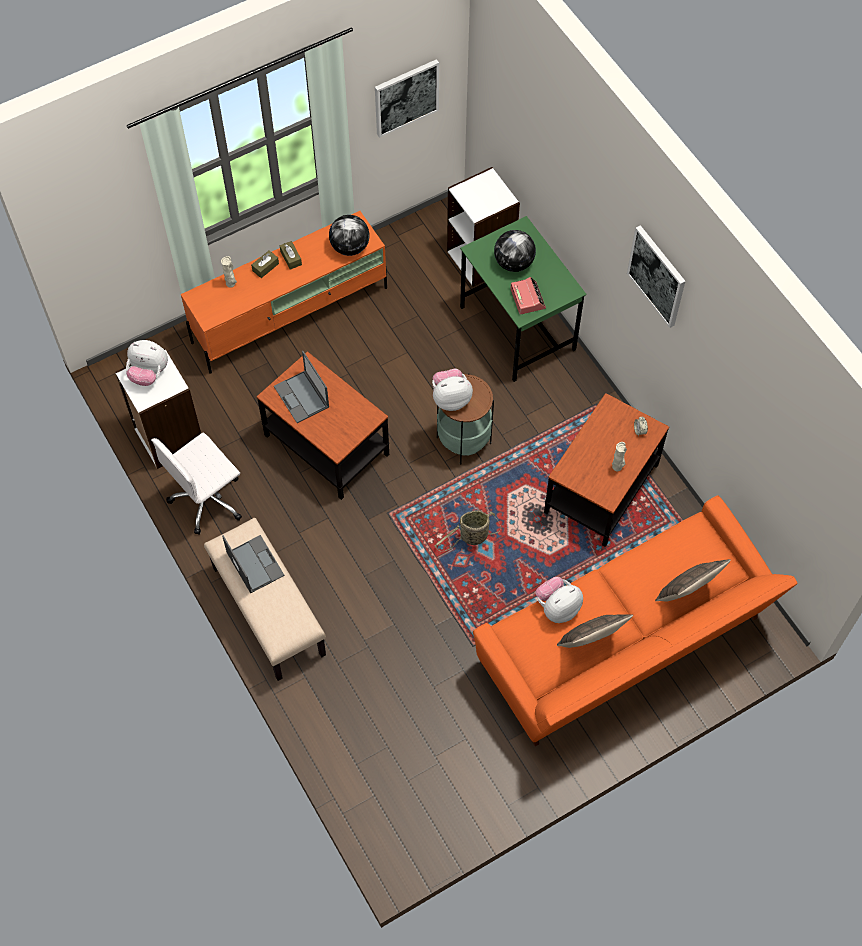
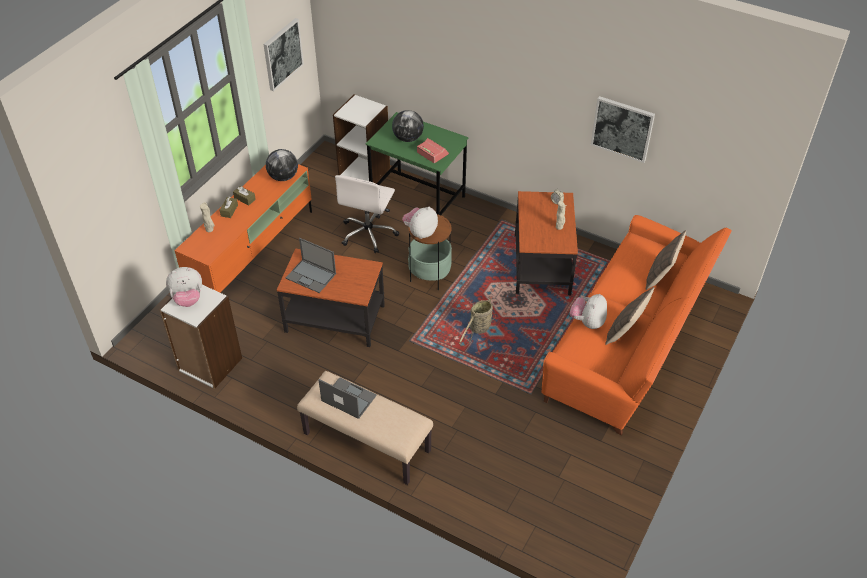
camera: 30 degrees left, 15 degrees down
white office chair [151,433,242,535] -> white office chair moved to [335,175,399,253]
picture [627,225,685,328] -> picture moved to [591,96,655,163]

